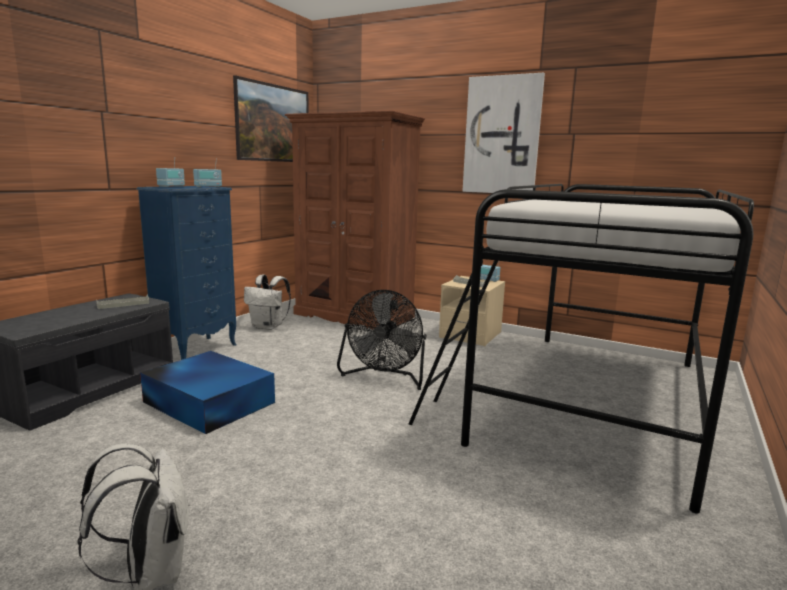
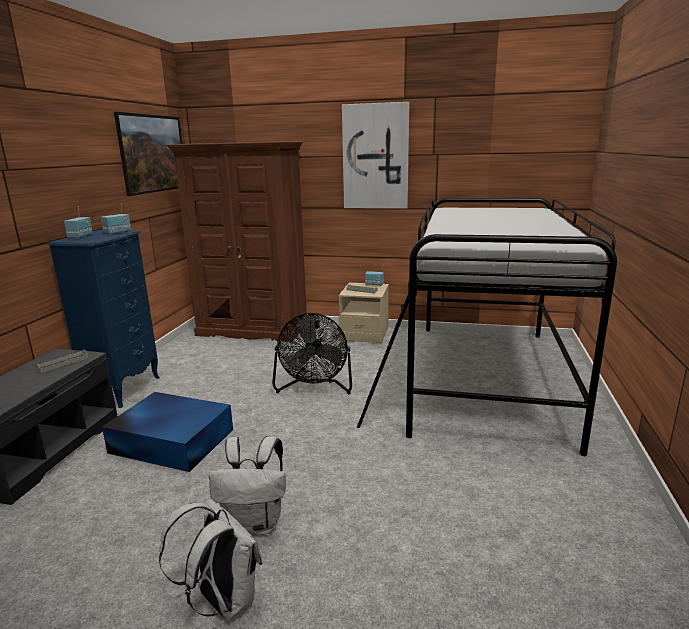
camera: 15 degrees left, 5 degrees up
white backpack [244,274,291,330] -> white backpack moved to [209,436,286,535]

